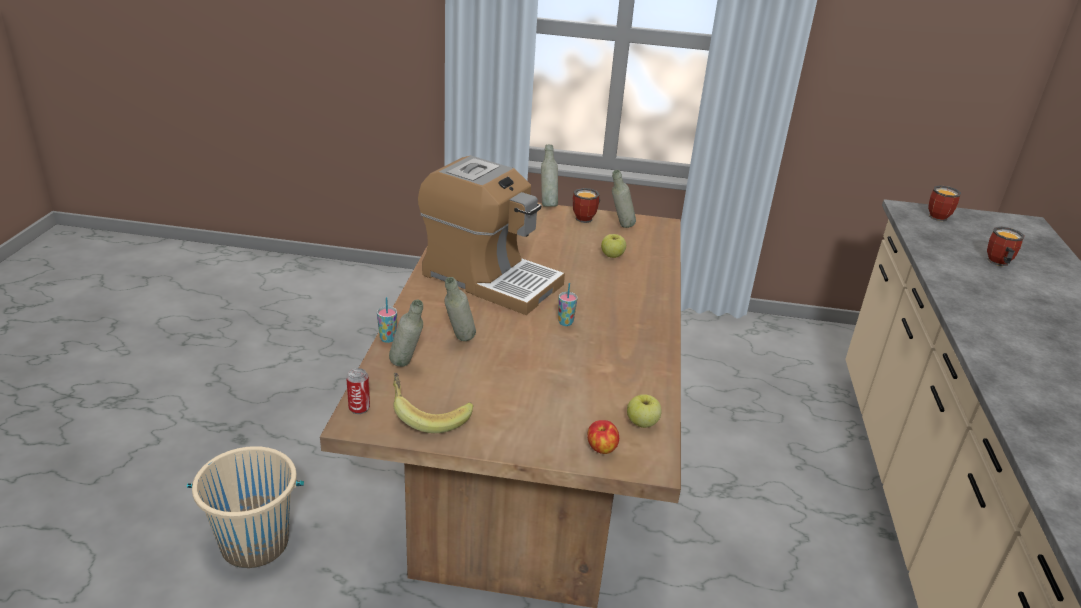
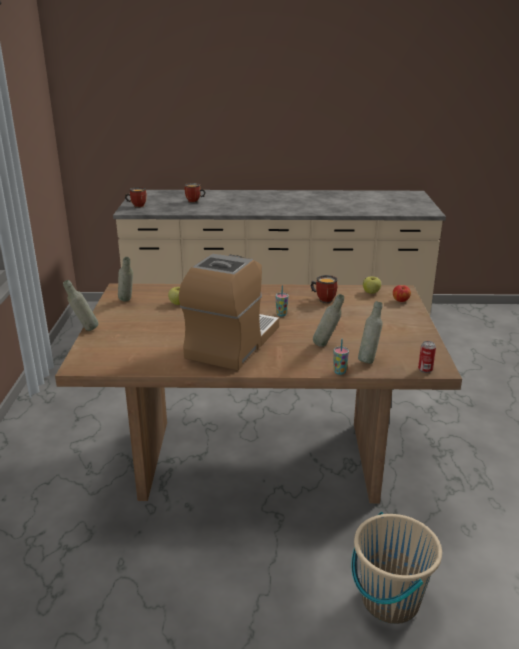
camera: 95 degrees left, 5 degrees down
banana [393,373,473,433] -> none
mug [572,188,601,223] -> mug moved to [310,275,338,303]

